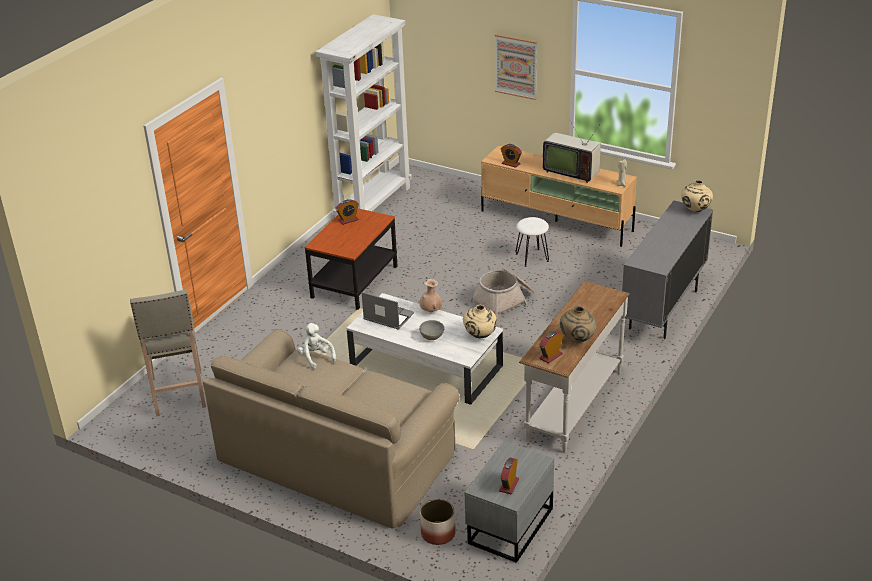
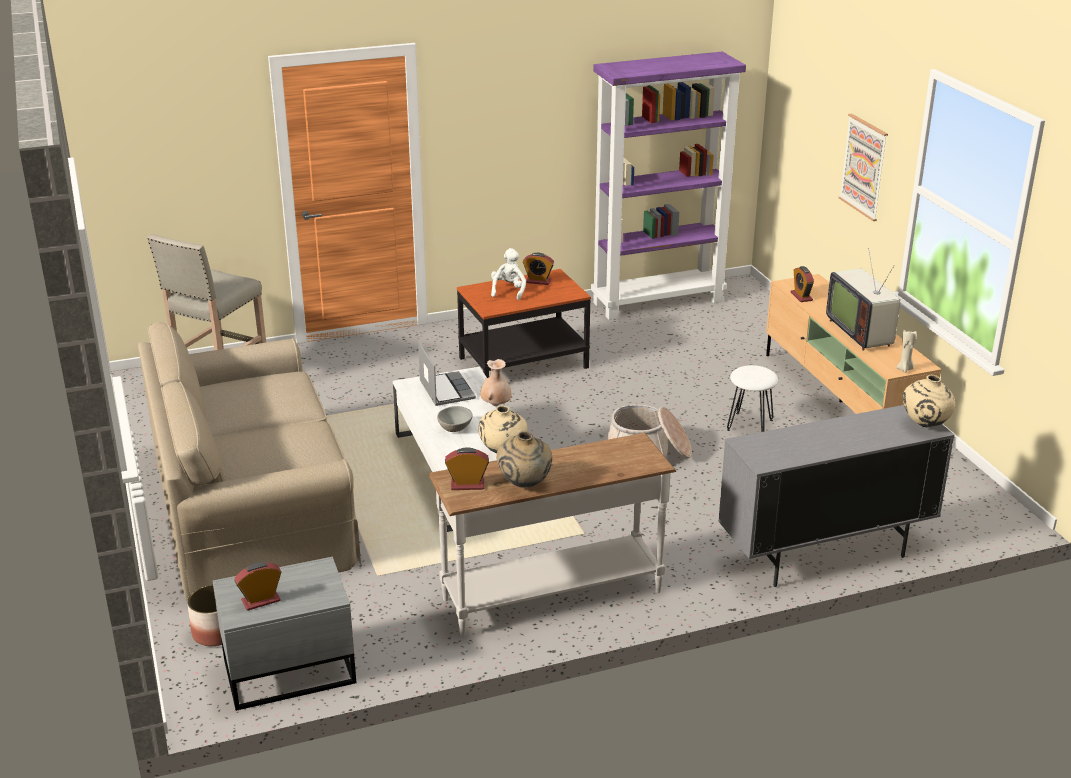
camera: 40 degrees right, 5 degrees down
white plush toy [297,323,336,369] -> white plush toy moved to [491,248,526,300]
white bookcase [315,14,412,217] -> purple bookcase [591,52,746,320]

